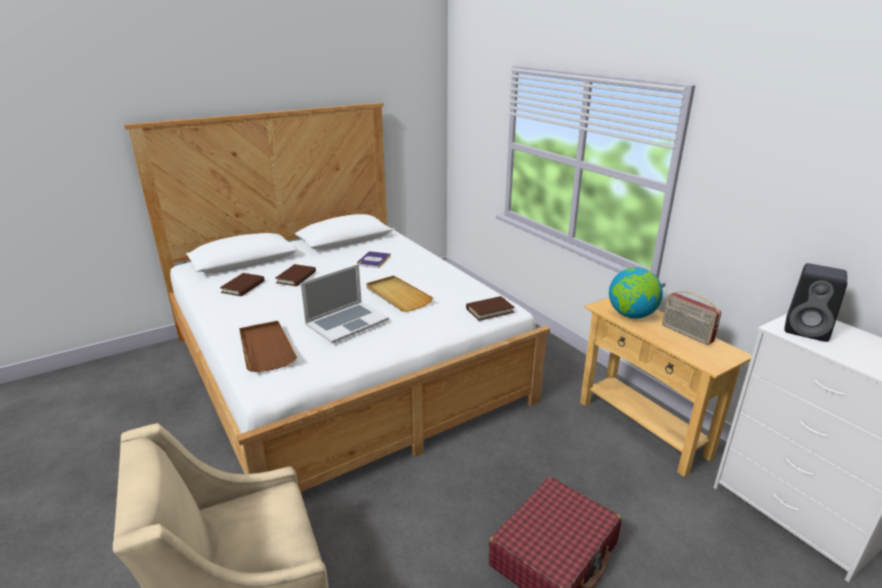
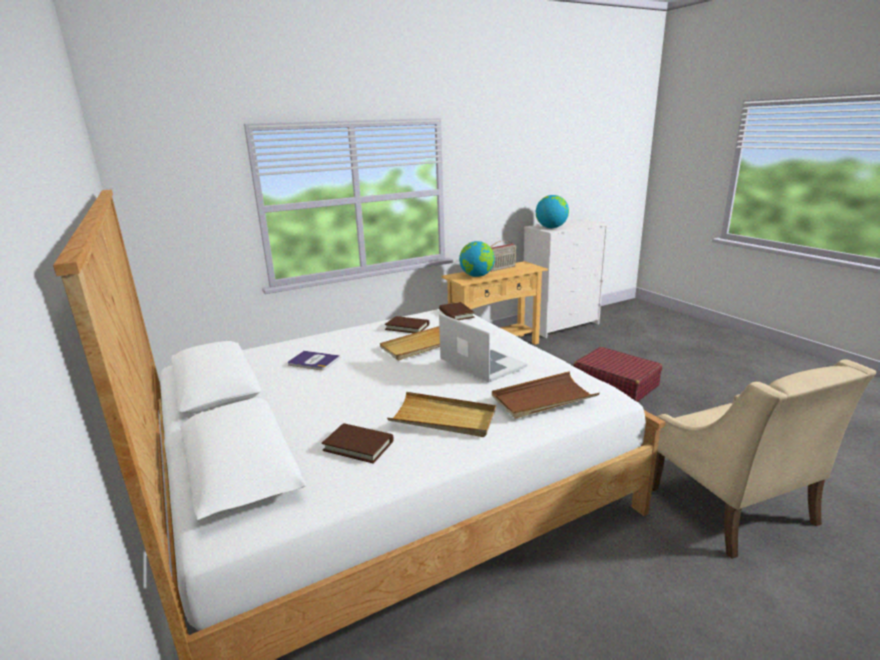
camera: 85 degrees left, 5 degrees down
brown book [275,264,316,286] -> brown book moved to [385,316,429,333]
black speaker [784,263,847,342] -> globe [536,195,569,228]
none -> beige tray [387,392,496,437]

